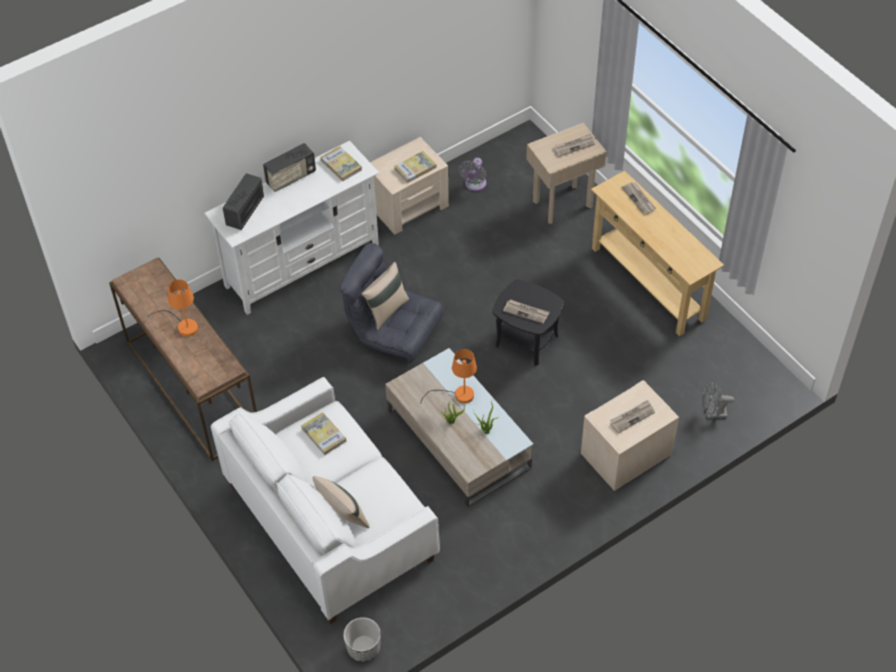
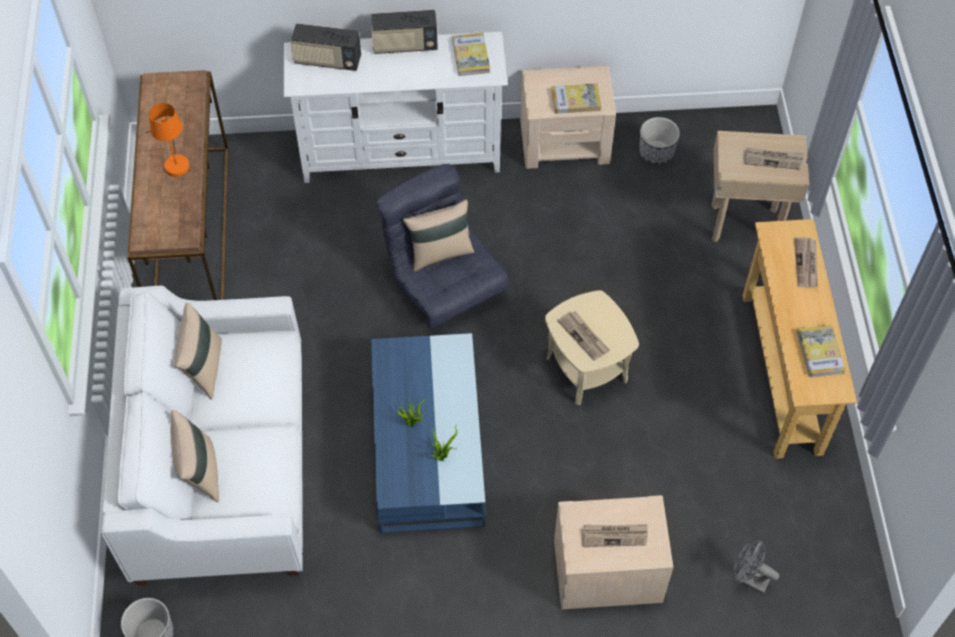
camera: 30 degrees right, 5 degrees up
radio [223,173,264,230] -> radio turned 135 degrees counterclockwise [290,23,361,71]
book [301,412,346,455] -> book moved to [796,325,845,378]
beige coffee table [385,348,534,507] -> blue coffee table [371,333,485,533]
orange table lamp [421,349,477,404] -> none
grey fan [458,158,486,191] -> planter [639,117,680,164]
black side table [492,280,564,366] -> beige side table [545,290,639,405]
none -> beige pillow [174,303,222,400]

